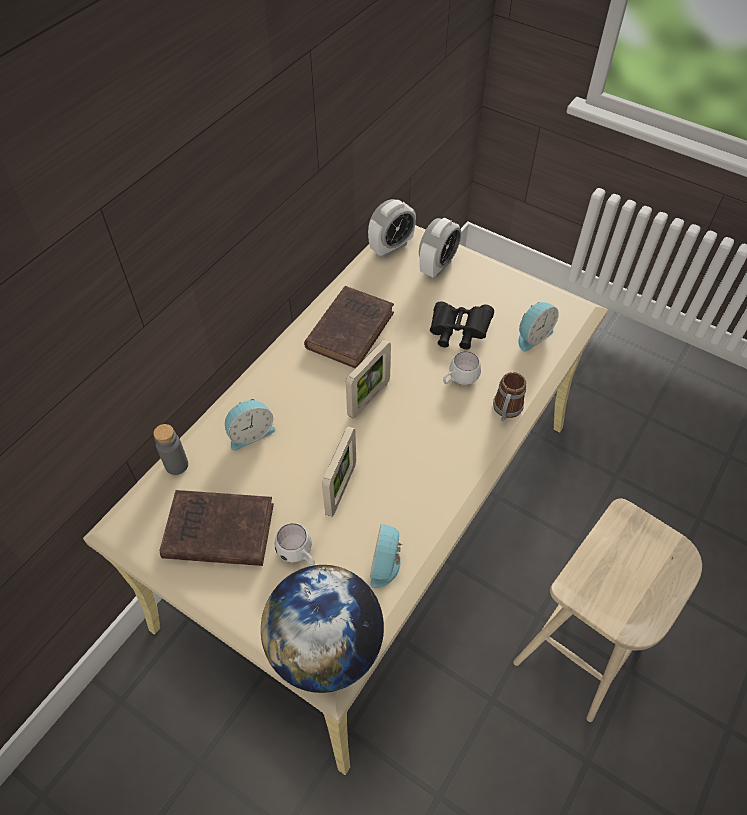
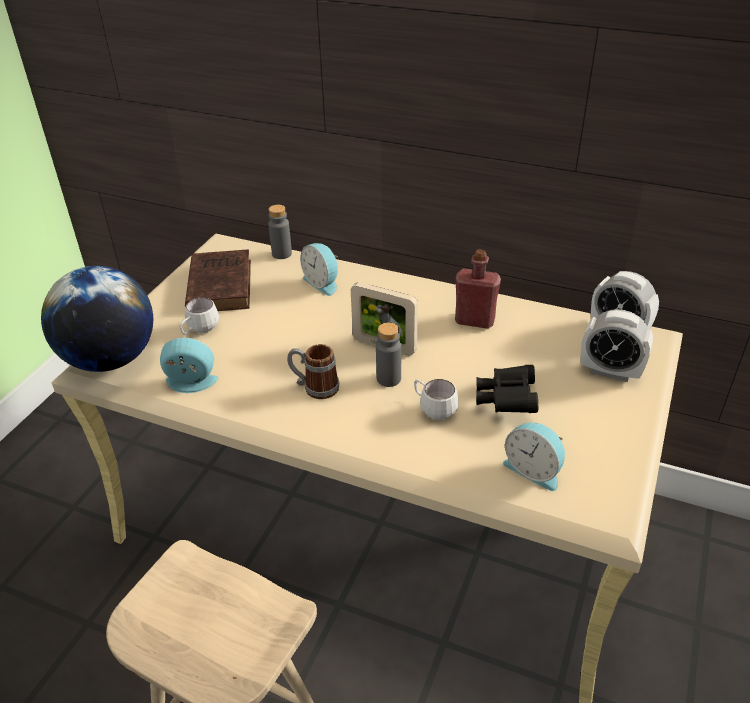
camera: 80 degrees right, 15 degrees down
brown book [304,286,394,368] -> red bottle [455,249,501,329]
picture frame [322,426,356,517] -> none
mug [493,372,527,421] -> mug moved to [287,344,339,399]
none -> grey bottle [376,323,401,387]

